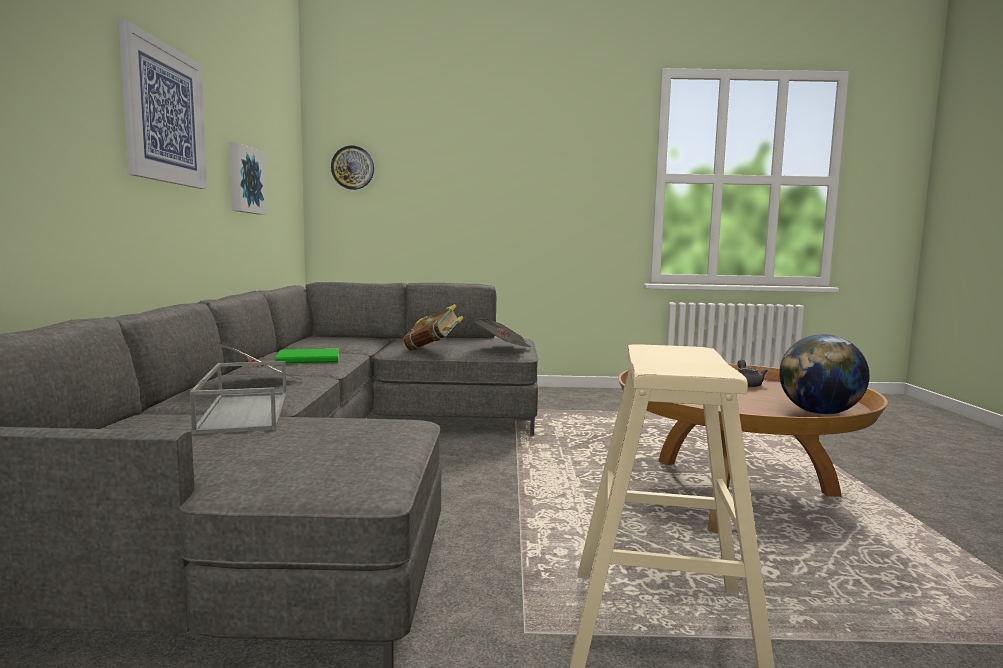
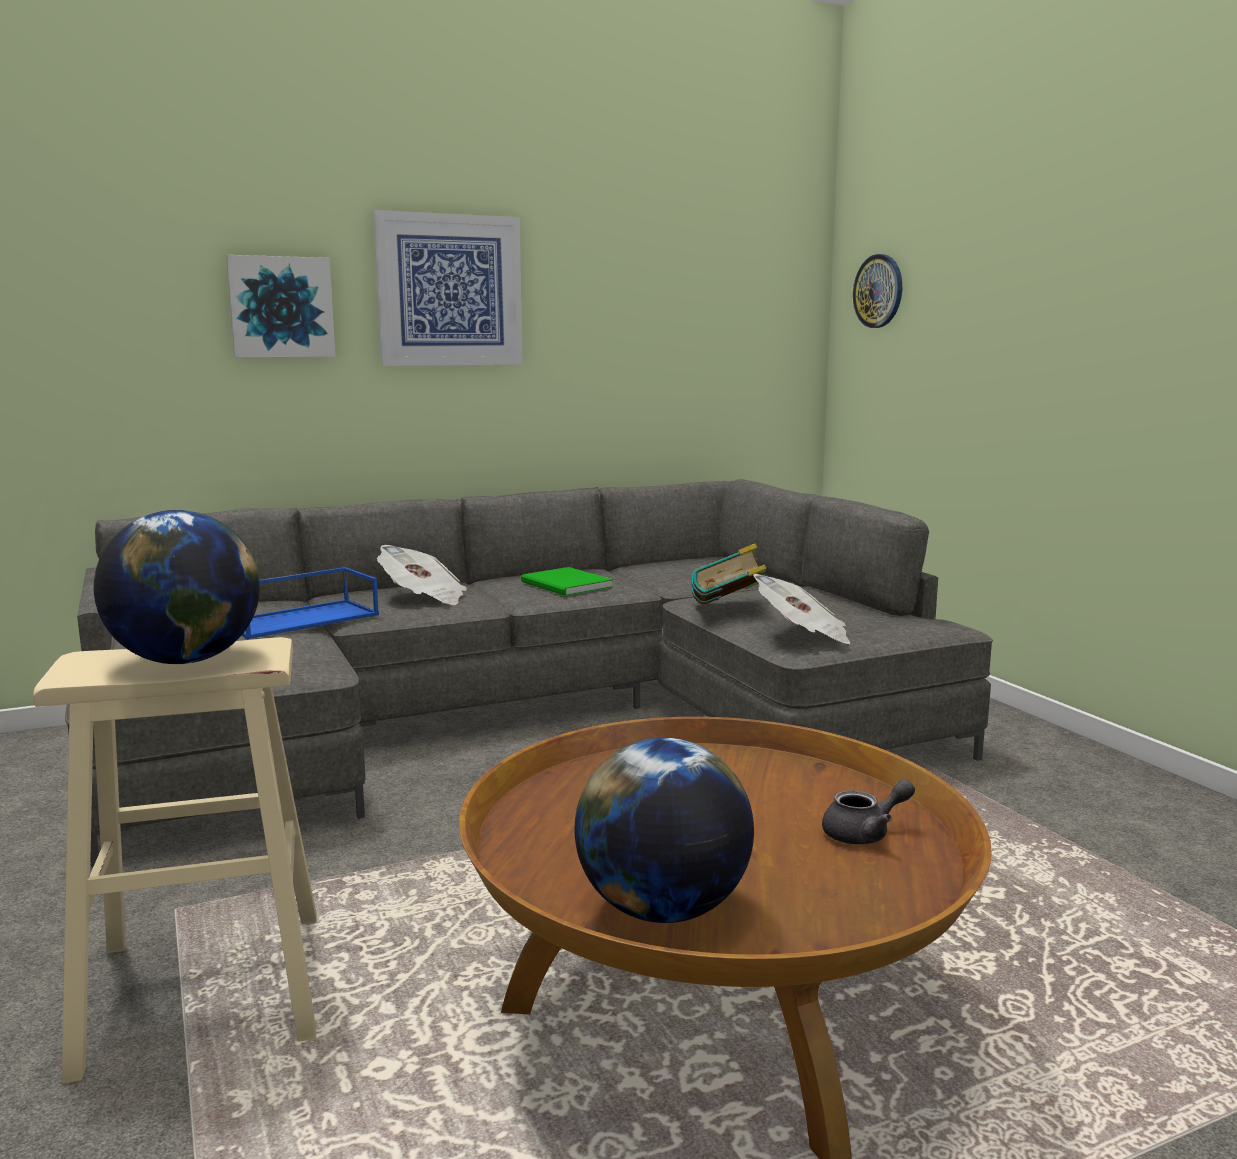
camera: 65 degrees right, 5 degrees up
grey tray [190,361,287,435] -> blue tray [241,567,379,639]
picture [229,142,266,215] -> picture moved to [226,255,336,357]
none -> globe [94,510,260,664]

